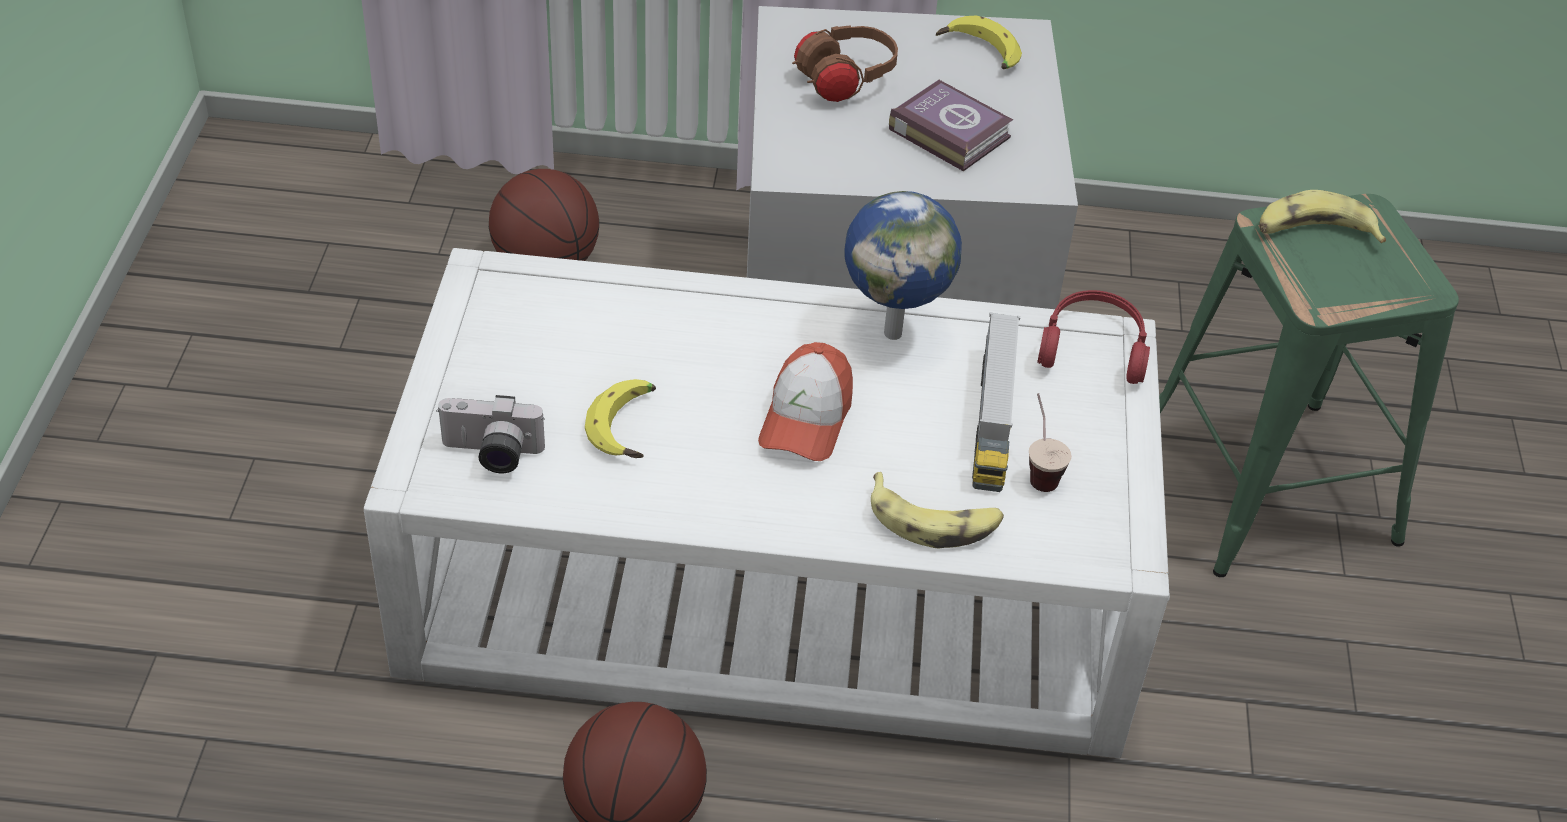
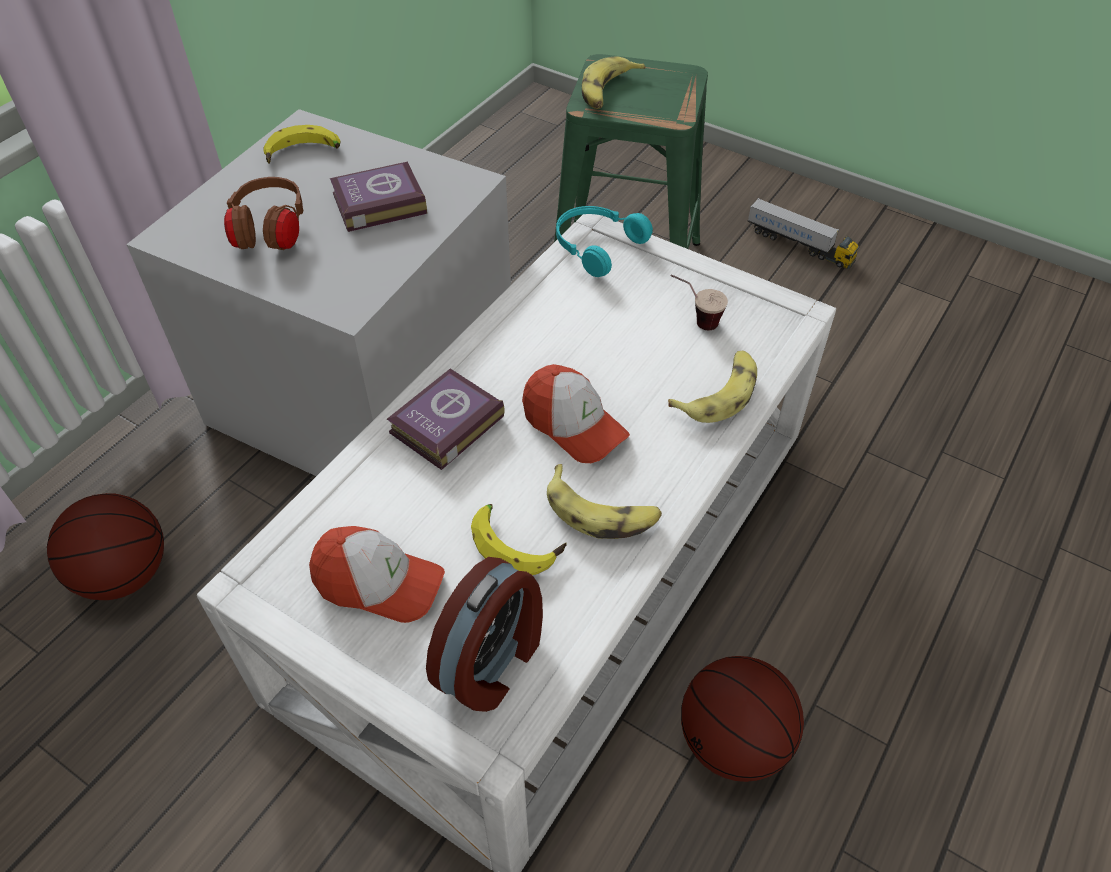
camera: 60 degrees left, 5 degrees up
camera [436,395,545,473] -> alarm clock [426,557,543,712]
globe [844,191,962,340] -> none
toy truck [972,312,1020,492] -> toy truck moved to [748,198,859,269]
red headphones [1037,290,1150,384] -> turquoise headphones [556,206,653,277]
none -> cap [309,526,445,623]
none -> book [387,369,505,470]
none -> banana [547,464,662,539]

